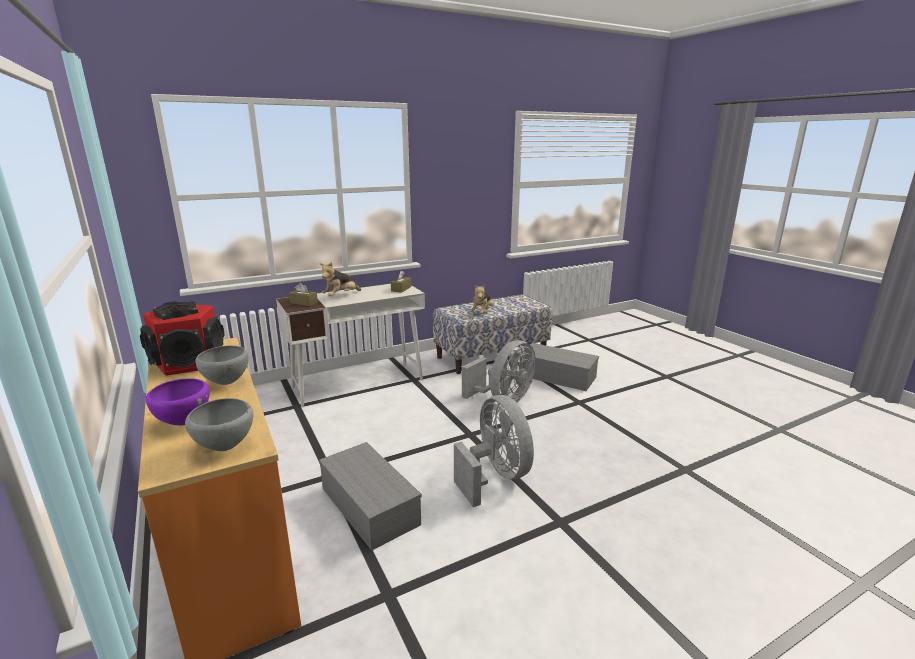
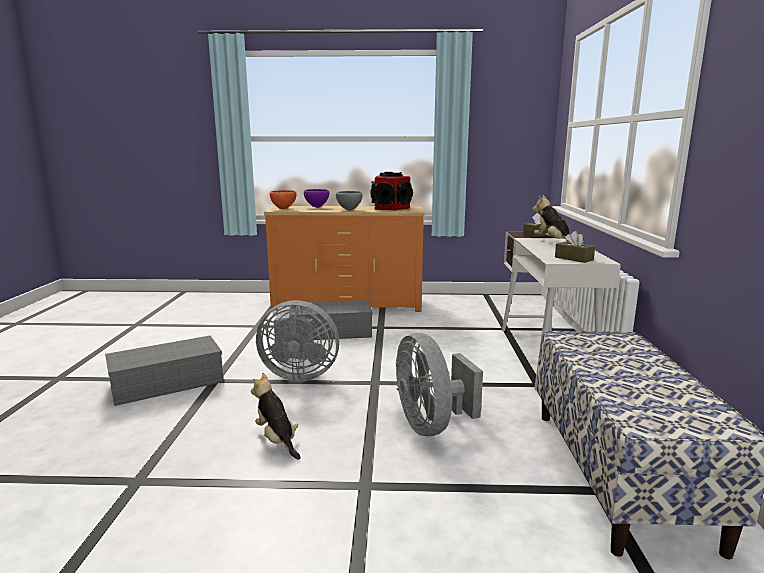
camera: 120 degrees right, 5 degrees down
grey bowl [185,398,253,451] -> orange bowl [270,190,297,209]
plush toy [470,284,494,314] -> plush toy moved to [251,373,300,460]
grey storage box [519,343,599,391] -> grey storage box moved to [105,336,224,406]

